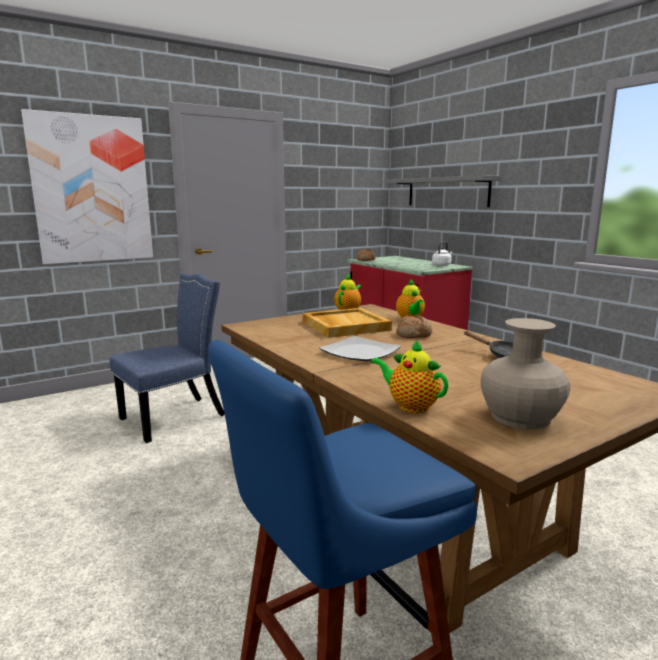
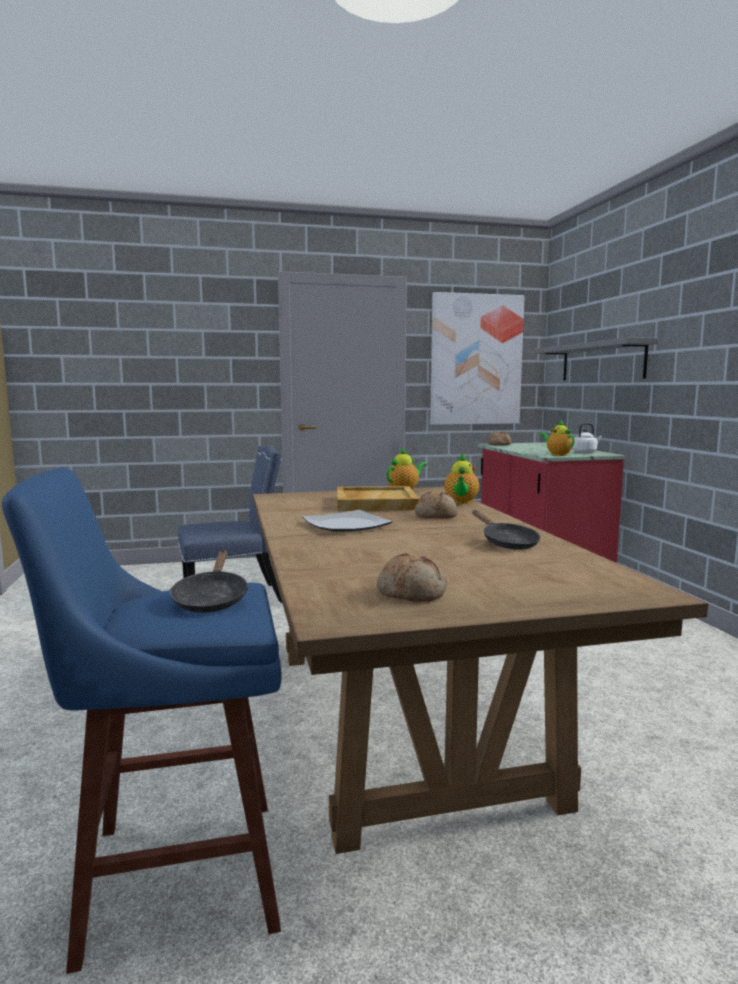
camera: 20 degrees right, 5 degrees down
picture [21,109,153,264] -> picture moved to [430,292,525,425]
teapot [371,339,448,413] -> teapot moved to [540,419,575,456]
beige vase [480,318,570,429] -> bread [377,553,447,602]
none -> black frying pan [170,550,248,613]

